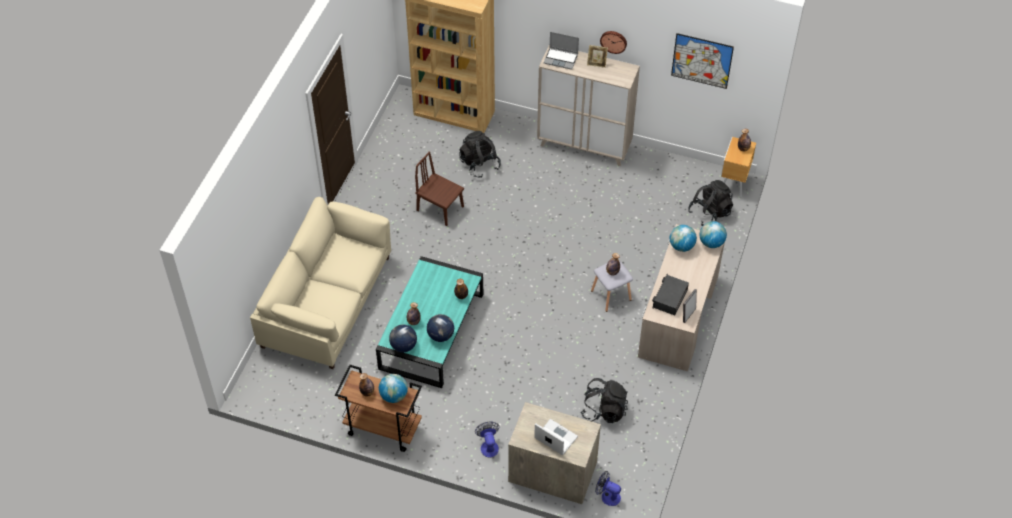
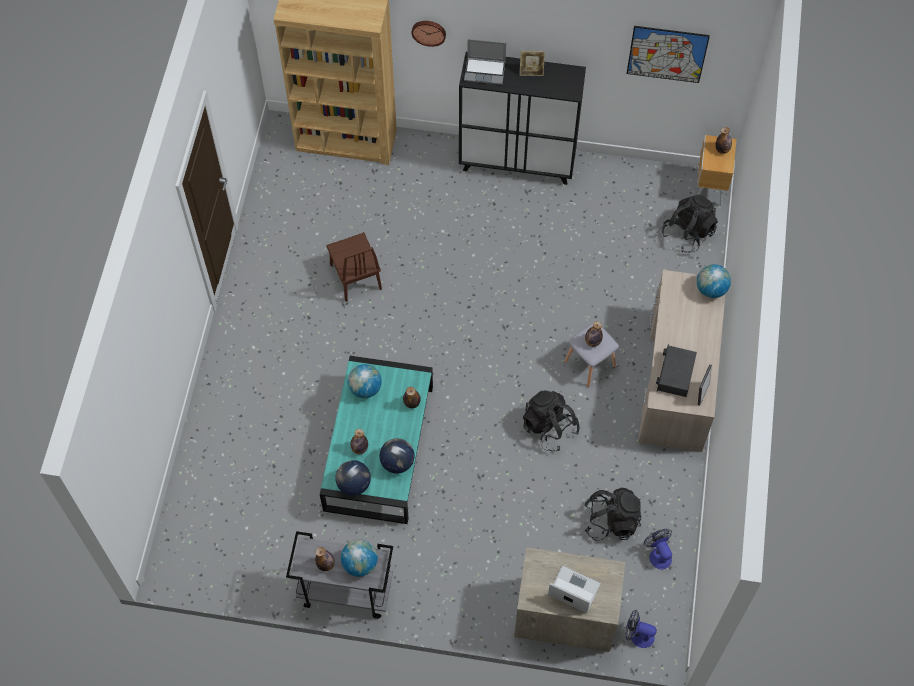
camera: 10 degrees left, 10 degrees up
beige sofa [250,197,391,369] -> none
brown cart [335,365,422,452] -> grey cart [286,531,393,619]
brown chair [415,152,464,226] -> brown chair turned 135 degrees counterclockwise [326,232,382,302]
black backpack [459,131,501,178] -> black backpack moved to [523,390,580,452]
fan [475,422,500,457] -> fan moved to [644,529,672,569]
beige cabinet [537,44,640,166] -> black cabinet [459,52,586,185]
wall clock [600,31,627,54] -> wall clock moved to [411,21,446,47]
globe [670,225,697,252] -> globe moved to [348,364,382,398]

